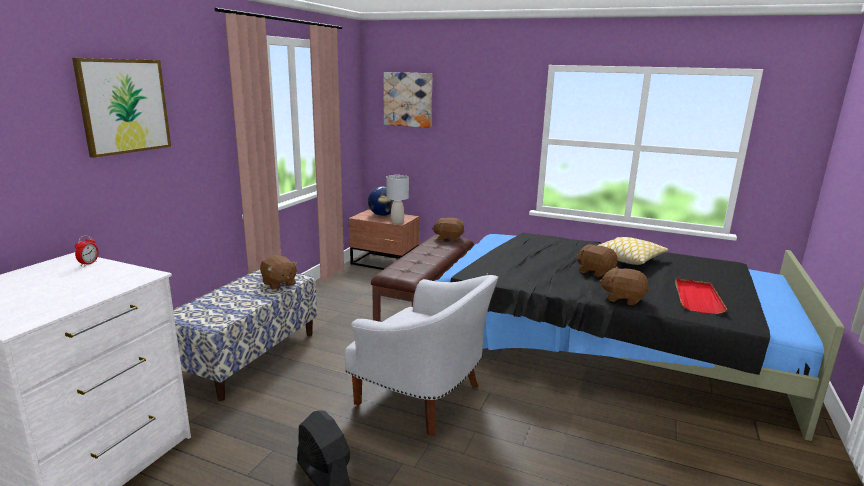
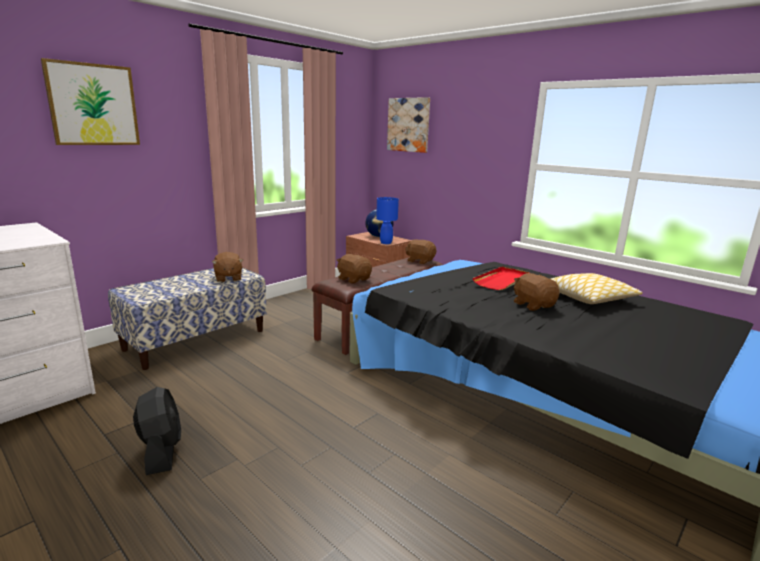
camera: 20 degrees right, 0 degrees up
alarm clock [75,235,98,267] -> none
white armchair [344,275,498,436] -> none
grey table lamp [386,175,409,224] -> blue table lamp [376,197,399,244]
brown plush toy [599,266,649,305] -> brown plush toy moved to [337,254,372,284]
red tray [675,279,727,314] -> red tray moved to [473,267,530,290]

